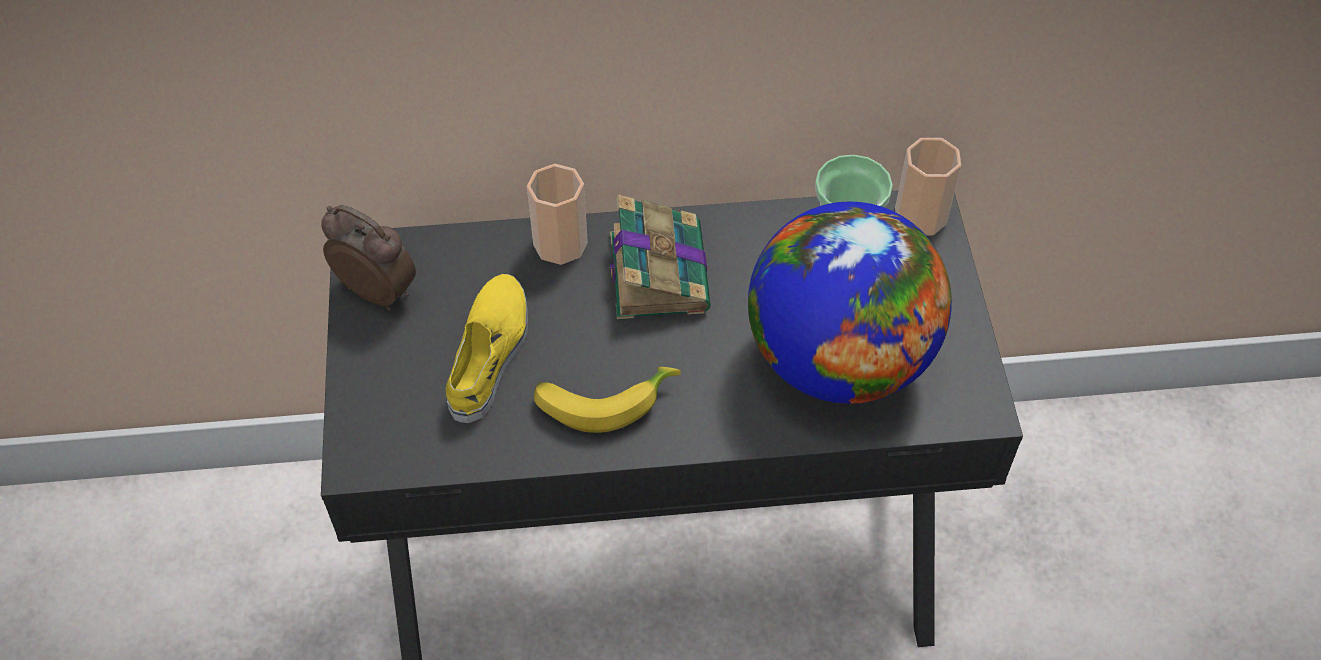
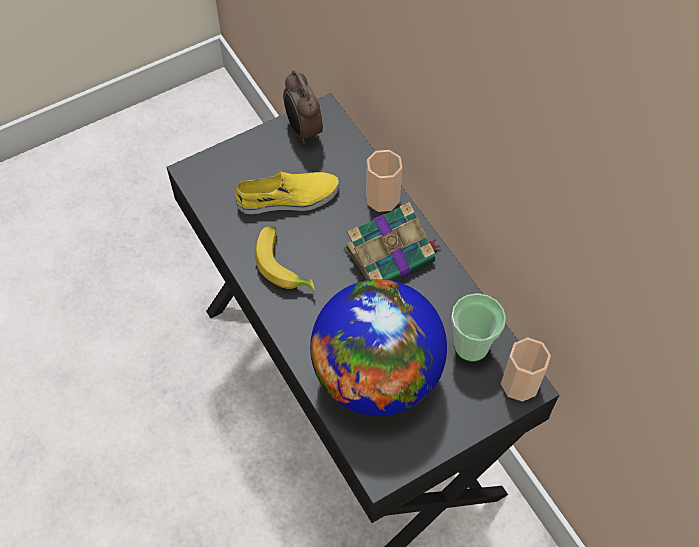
camera: 65 degrees right, 5 degrees up
alarm clock [321,205,416,311] -> alarm clock turned 150 degrees clockwise [283,70,323,144]

